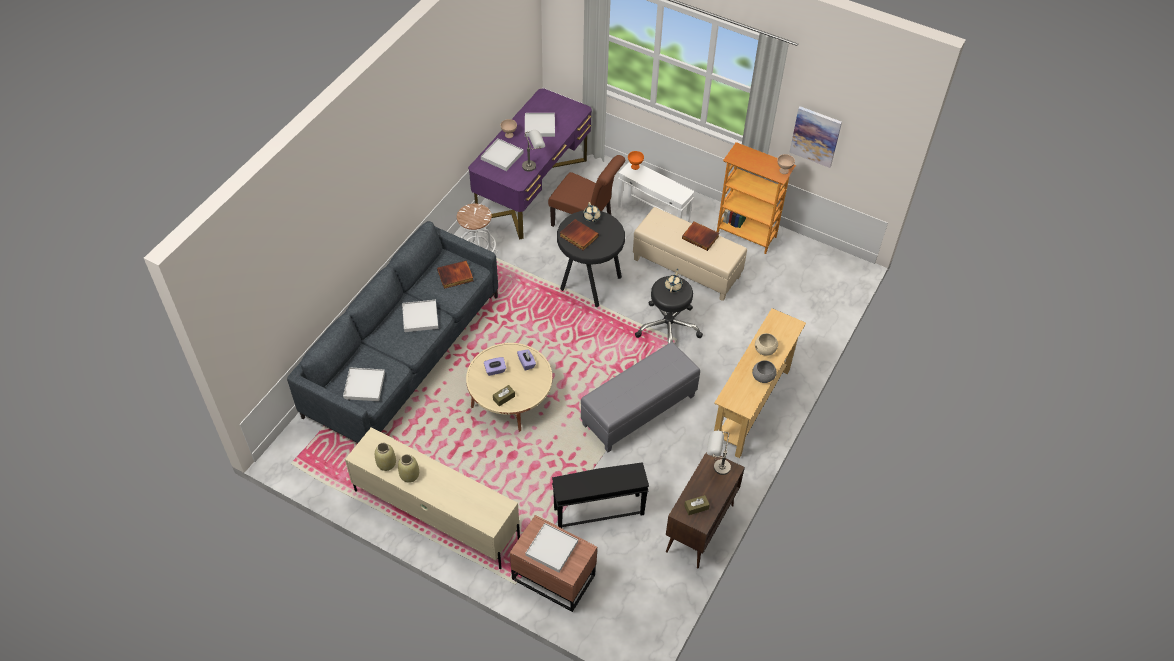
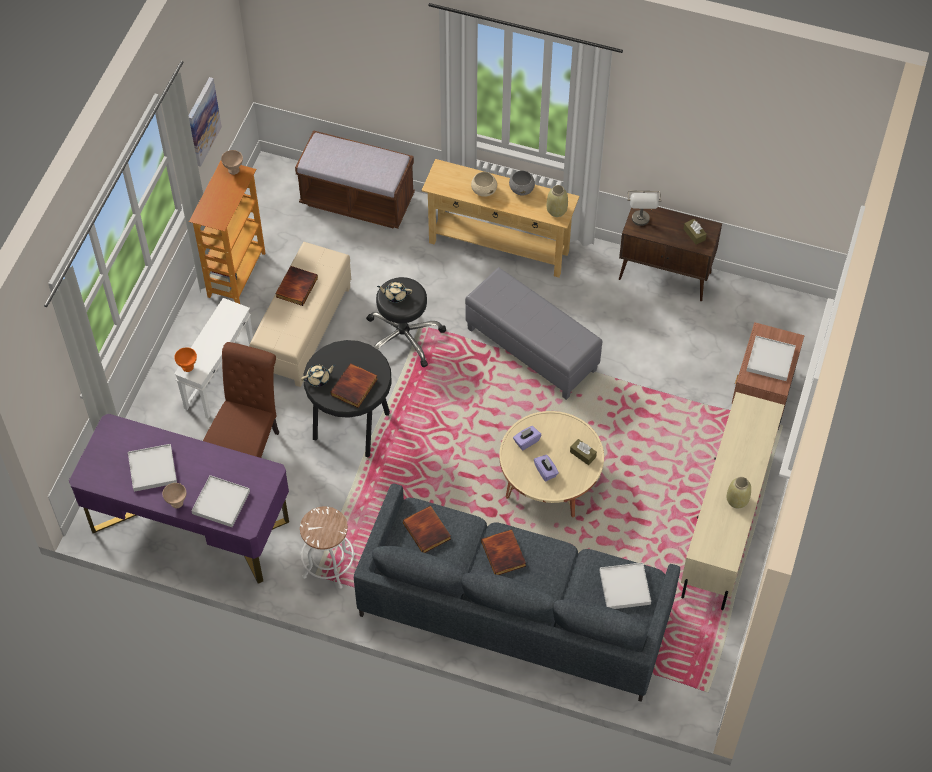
camera: 100 degrees left, 5 degrees up
beige vase [375,443,396,471] -> beige vase moved to [547,185,568,217]
white tray [402,300,438,332] -> book [481,529,526,575]
grey table lamp [522,130,545,171] -> none
black side table [552,462,649,528] -> none
none -> brown bench [295,130,415,228]

